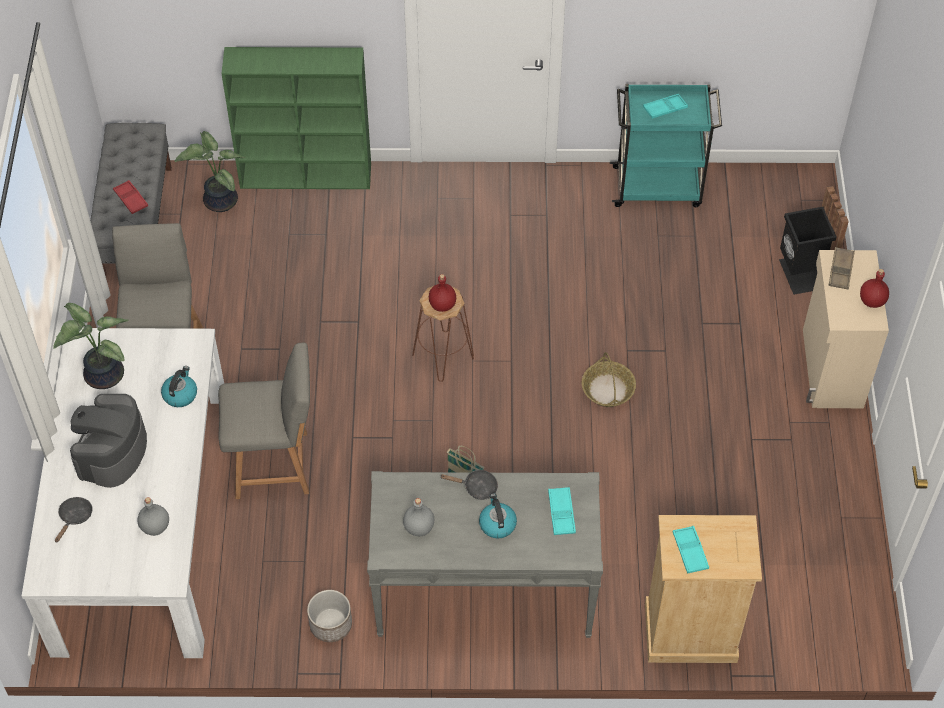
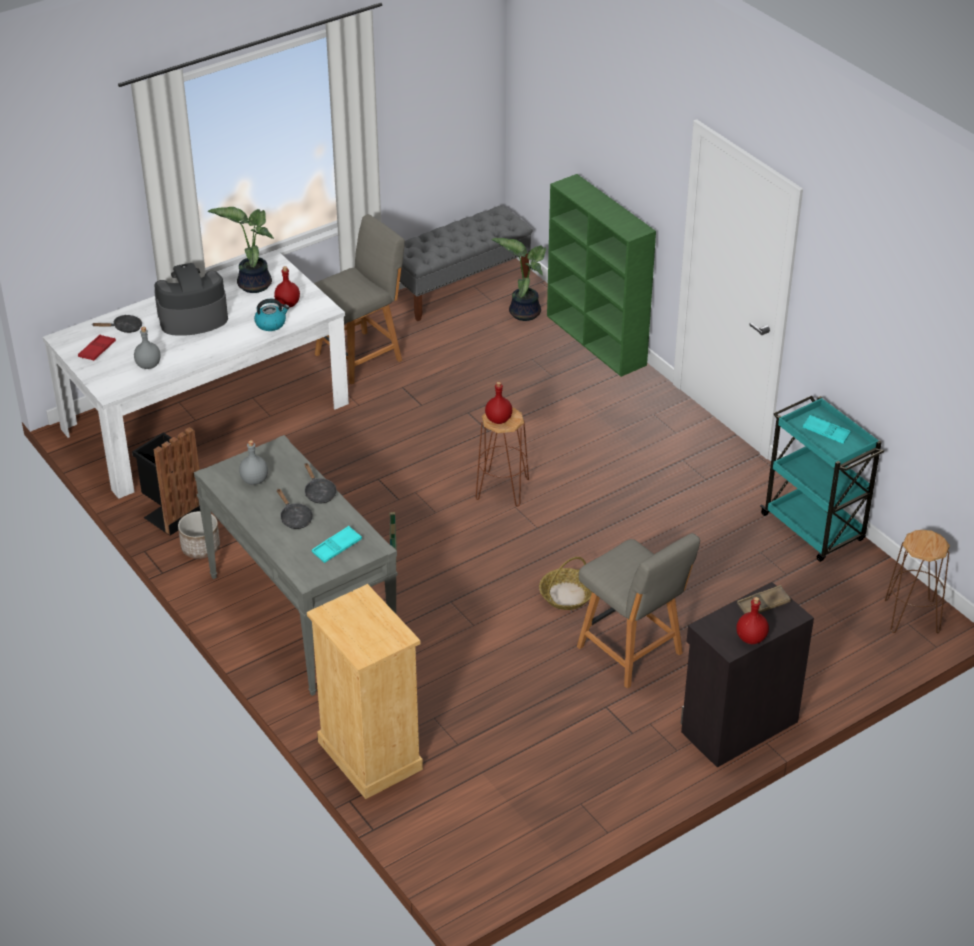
camera: 55 degrees right, 15 degrees down
red tray [113,180,148,214] -> red tray moved to [78,335,116,361]
grey chair [218,342,310,499] -> grey chair moved to [577,533,700,689]
kettle [479,493,517,539] -> black frying pan [277,489,313,529]
turquoise tray [673,526,709,574] -> none
black trash can [779,186,849,295] -> black trash can moved to [132,427,200,536]
beige cabinet [803,250,889,408] -> black cabinet [681,582,814,768]
none -> red bottle [274,266,300,307]
none -> brown stool [885,530,950,633]

